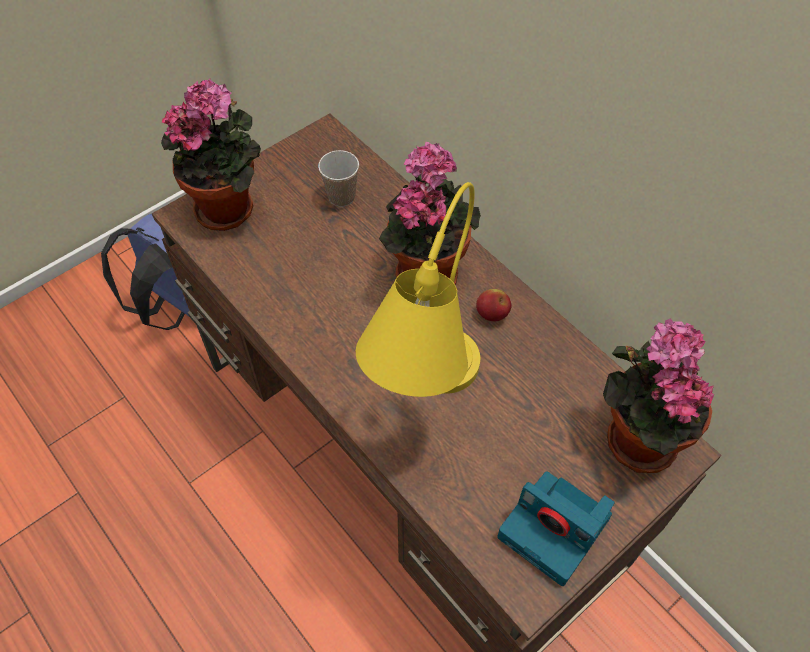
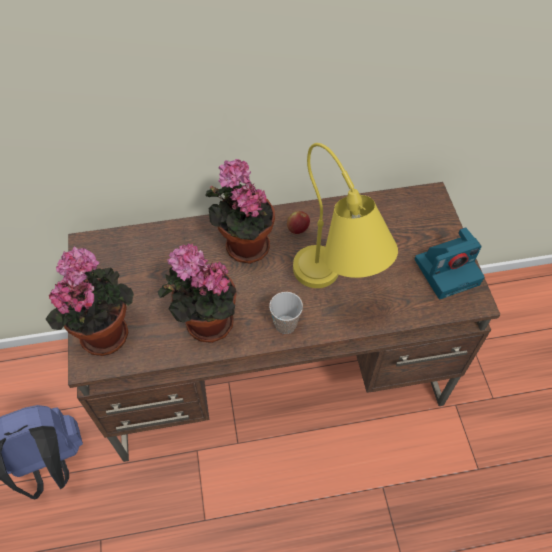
camera: 60 degrees left, 0 degrees up
cup [318,150,359,207] -> cup moved to [269,292,303,334]
potted plant [603,319,714,473] -> potted plant moved to [158,244,237,343]

